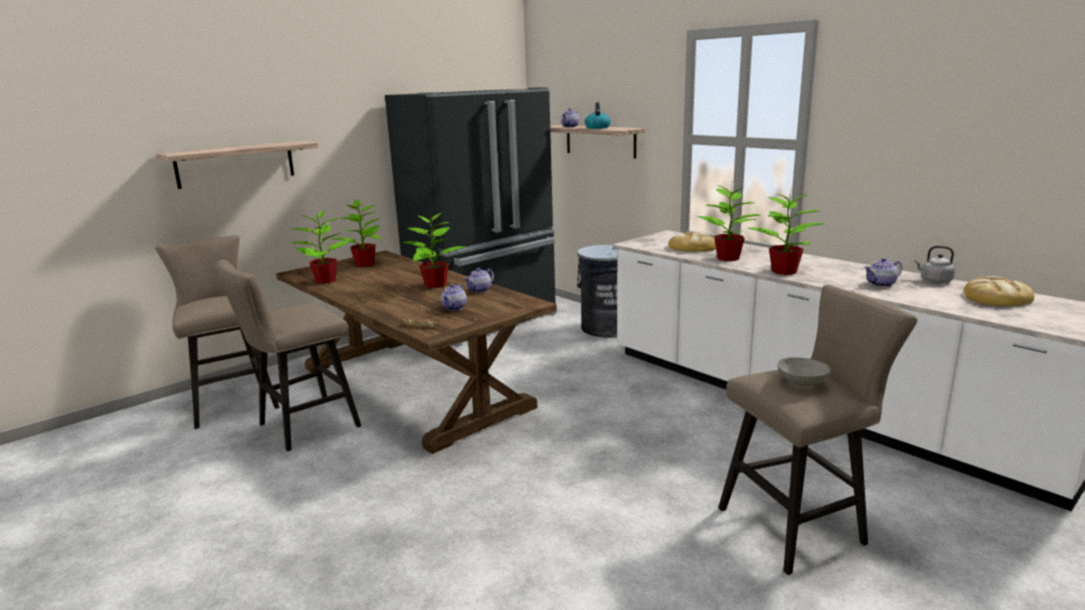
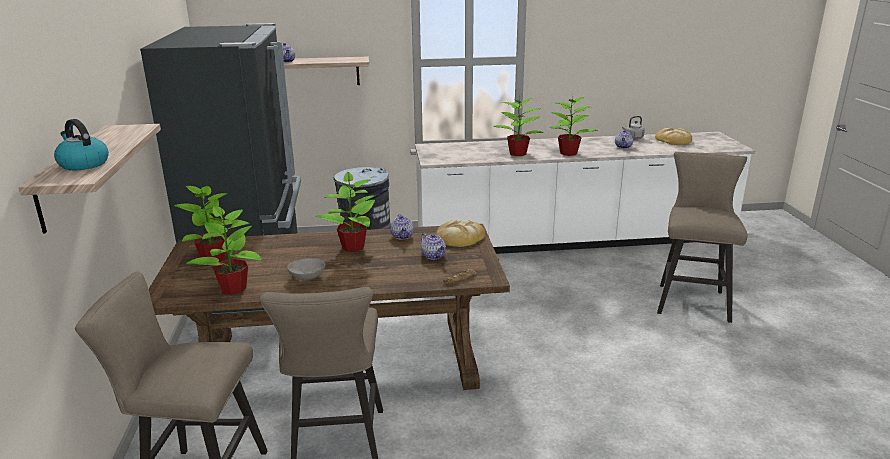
camera: 55 degrees left, 5 degrees up
kettle [585,102,611,129] -> kettle moved to [54,119,109,170]
bread [668,232,716,252] -> bread moved to [436,220,485,247]
grey bowl [777,357,831,386] -> grey bowl moved to [287,258,325,280]

